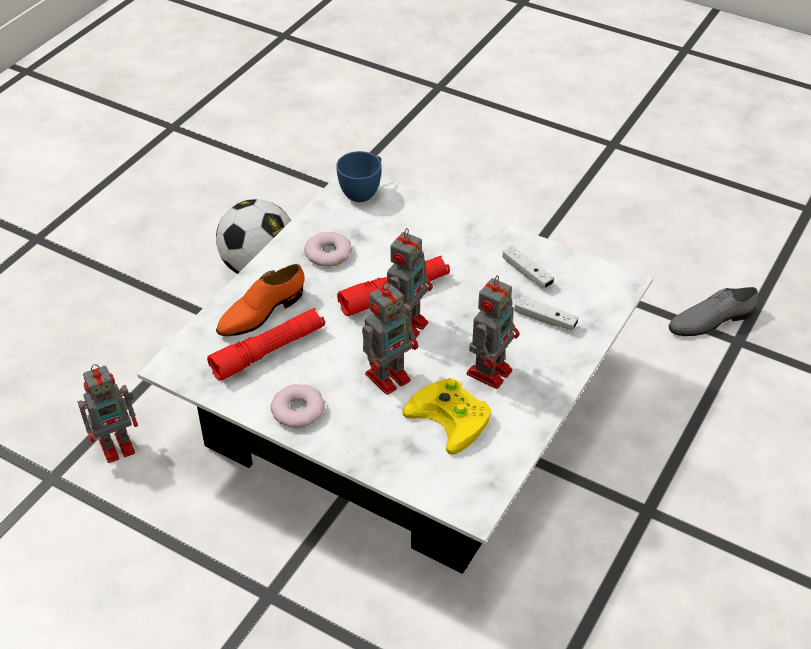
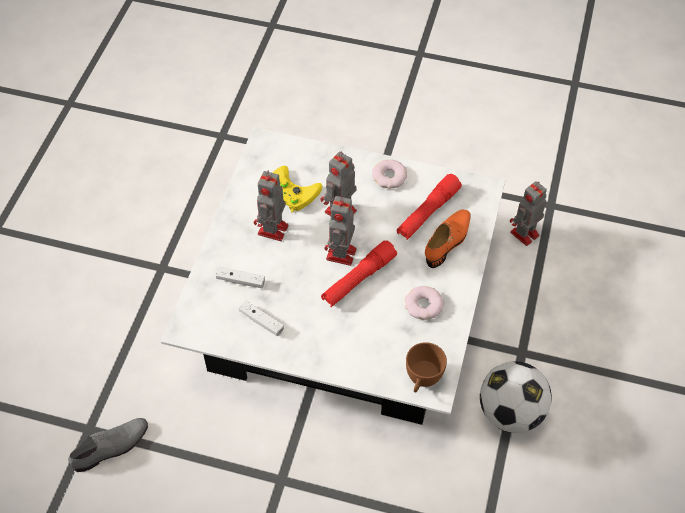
camera: 165 degrees right, 10 degrees up
blue cup [336,151,382,202] -> brown cup [406,342,447,392]

